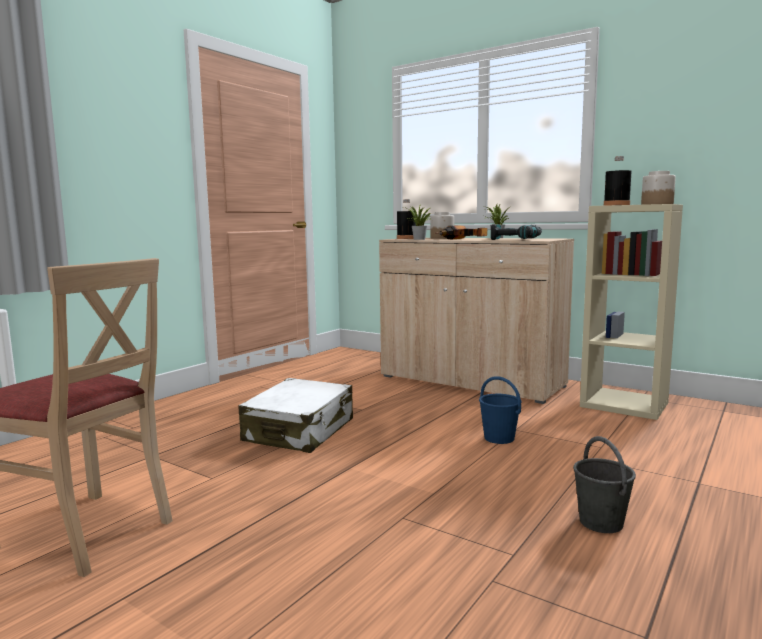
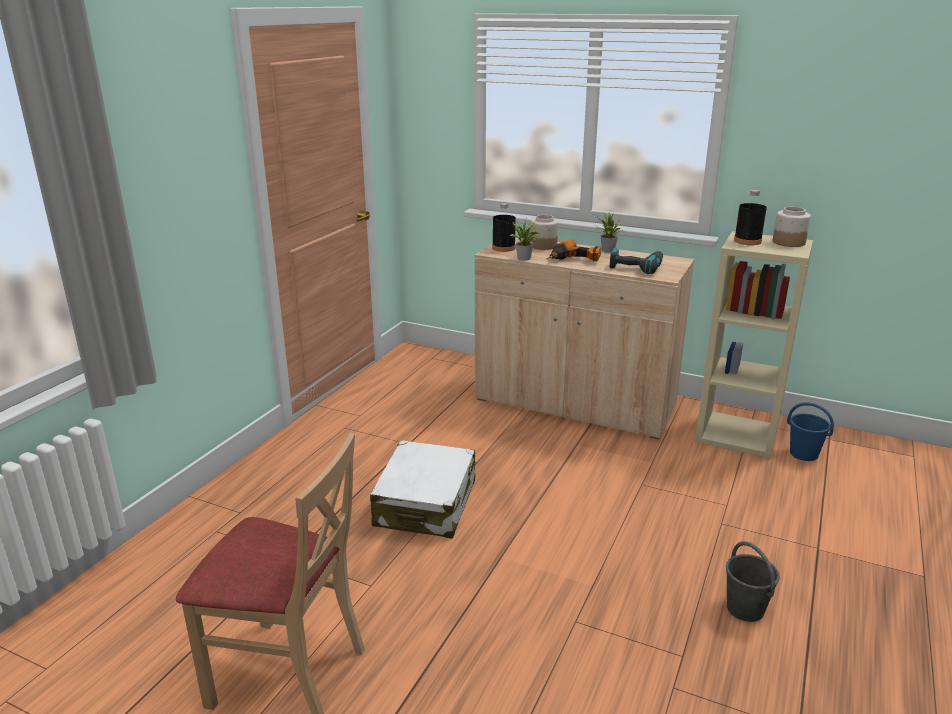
camera: 10 degrees left, 15 degrees up
blue bucket [479,376,522,444] -> blue bucket moved to [787,402,834,461]

